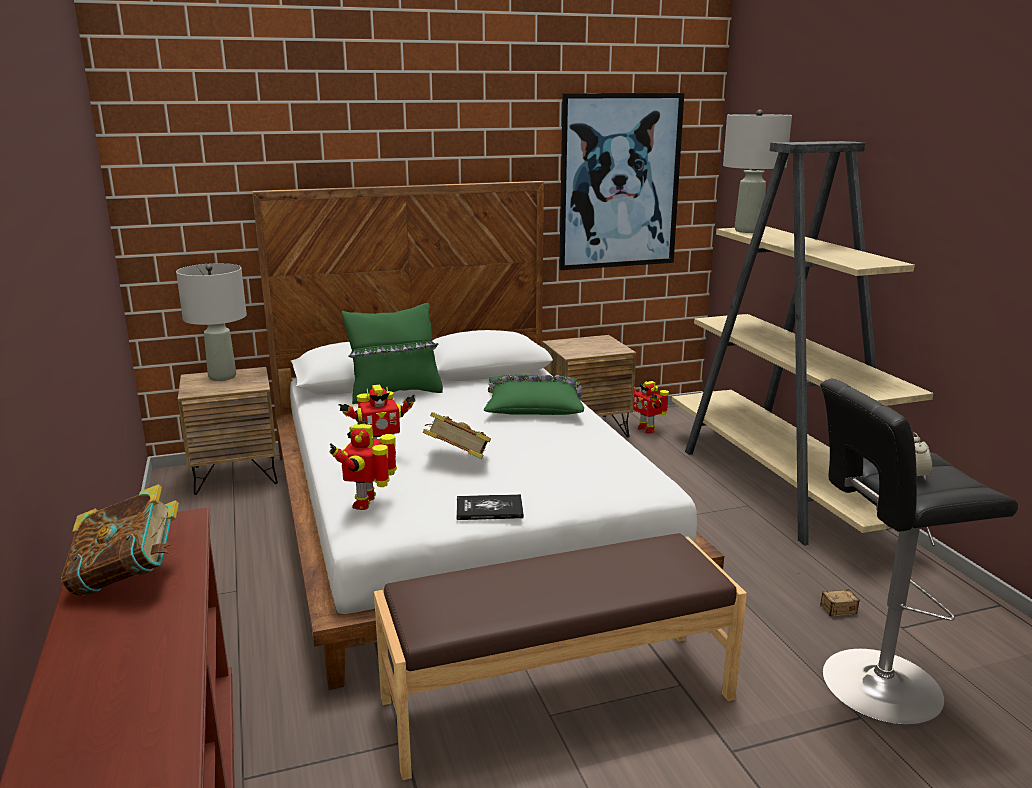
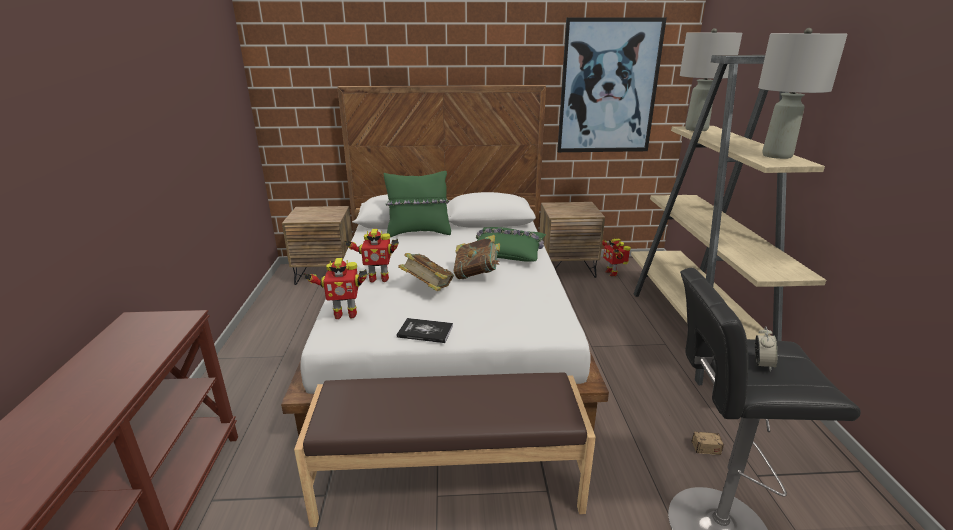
camera: 15 degrees right, 5 degrees up
book [61,484,179,596] -> book moved to [453,235,500,279]
grey table lamp [176,263,247,381] -> grey table lamp moved to [758,28,848,159]
toy robot [329,418,397,510] -> toy robot turned 120 degrees counterclockwise [303,258,368,319]

